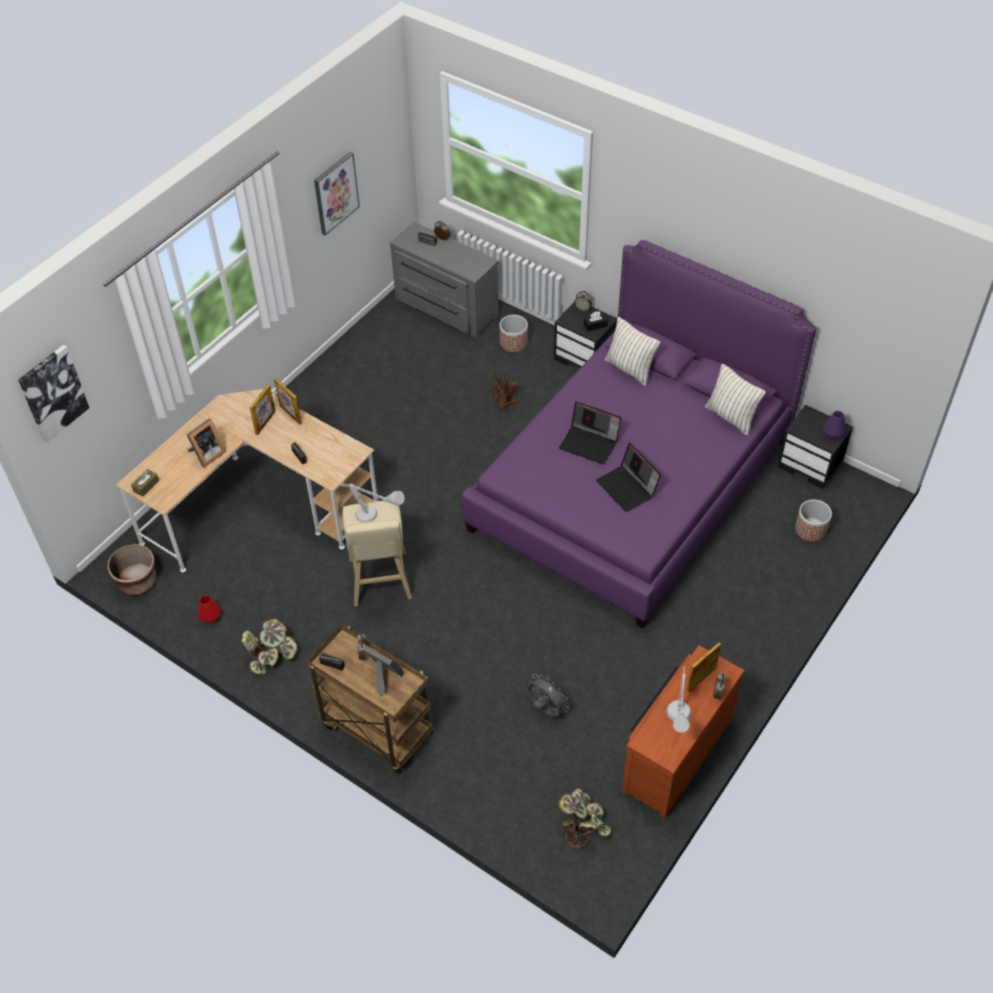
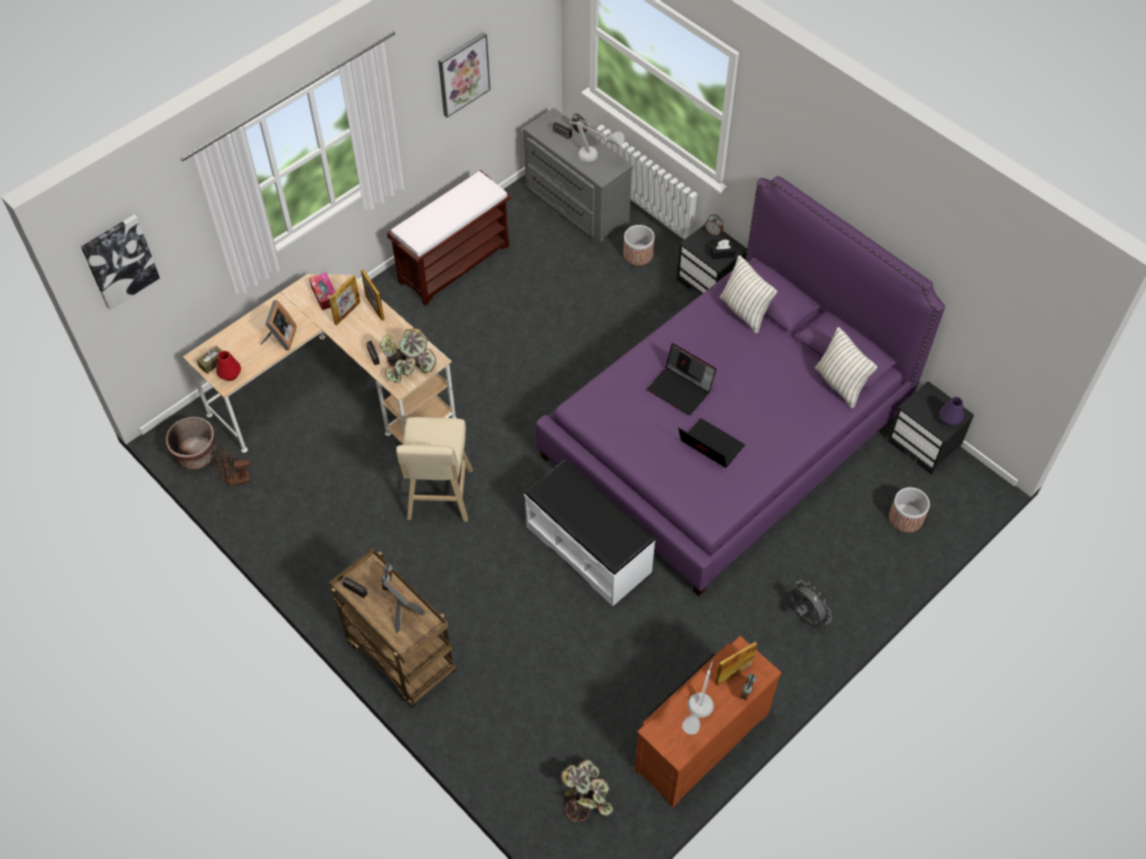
camera: 10 degrees right, 5 degrees up
picture frame [186,418,227,468] -> picture frame turned 45 degrees counterclockwise [261,300,297,351]
red vase [198,595,221,623] -> red vase moved to [216,351,241,381]
potted plant [241,618,298,674] -> potted plant moved to [380,328,436,383]
grey table lamp [340,484,405,523] -> grey table lamp moved to [569,121,624,162]
brown fan [490,372,519,409] -> brown fan moved to [216,448,251,487]
grey fan [526,674,569,717] -> grey fan moved to [790,580,832,627]
laptop [596,443,661,512] -> laptop turned 150 degrees clockwise [678,418,745,468]
none -> tissue box [309,273,335,310]
none -> brown bench [387,170,511,306]
none -> white bench [524,460,655,606]

